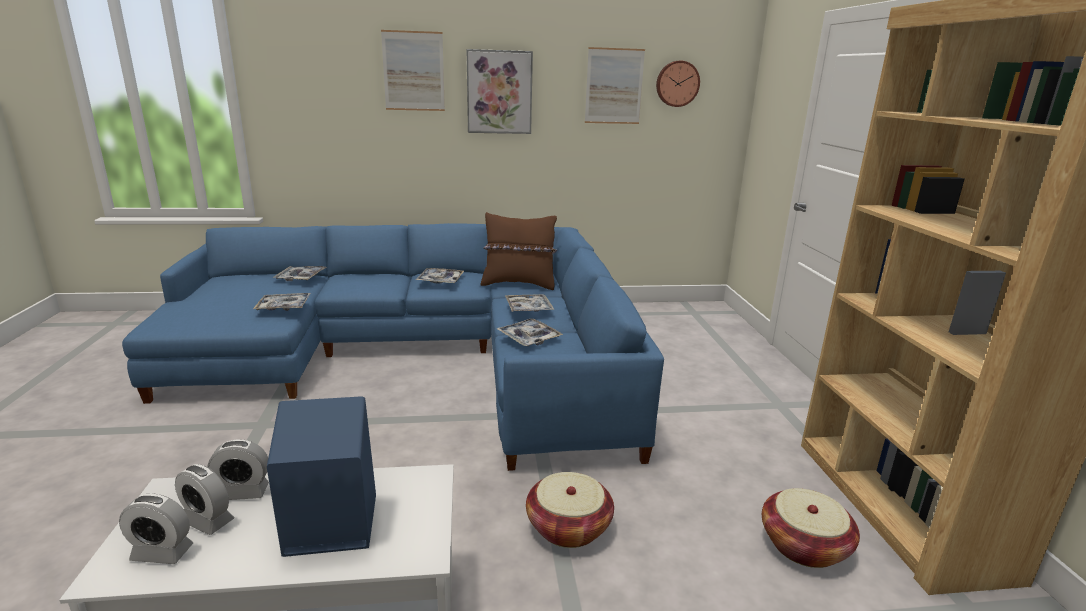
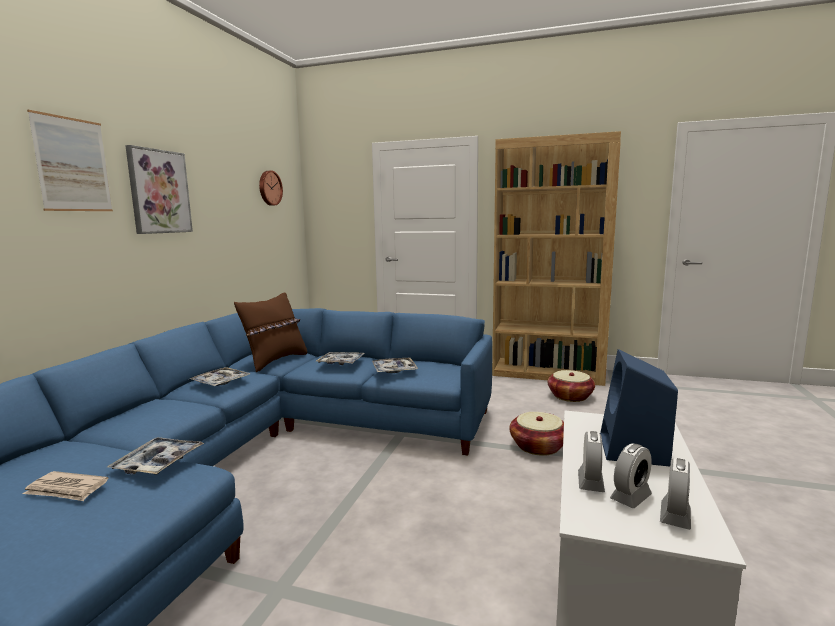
camera: 65 degrees left, 10 degrees down
tray [273,266,327,281] -> none
picture [585,47,645,124] -> none
none -> newspaper [22,471,108,501]

